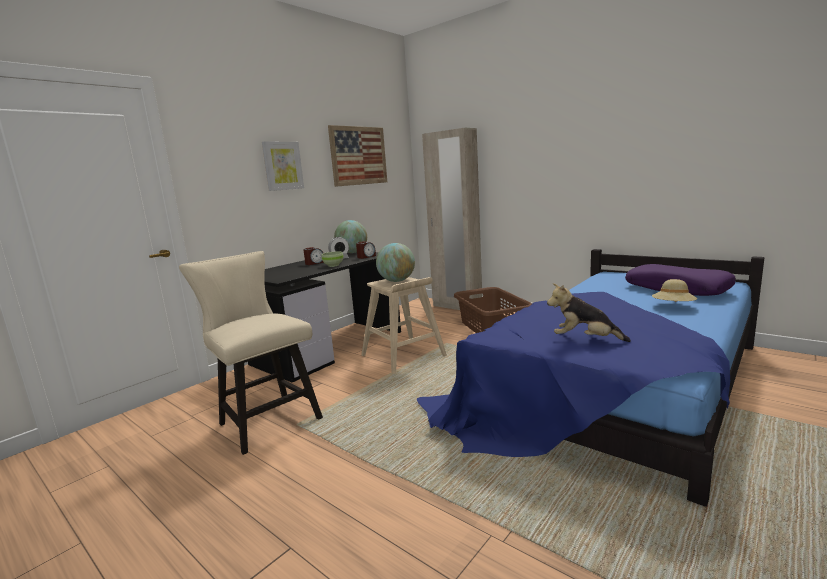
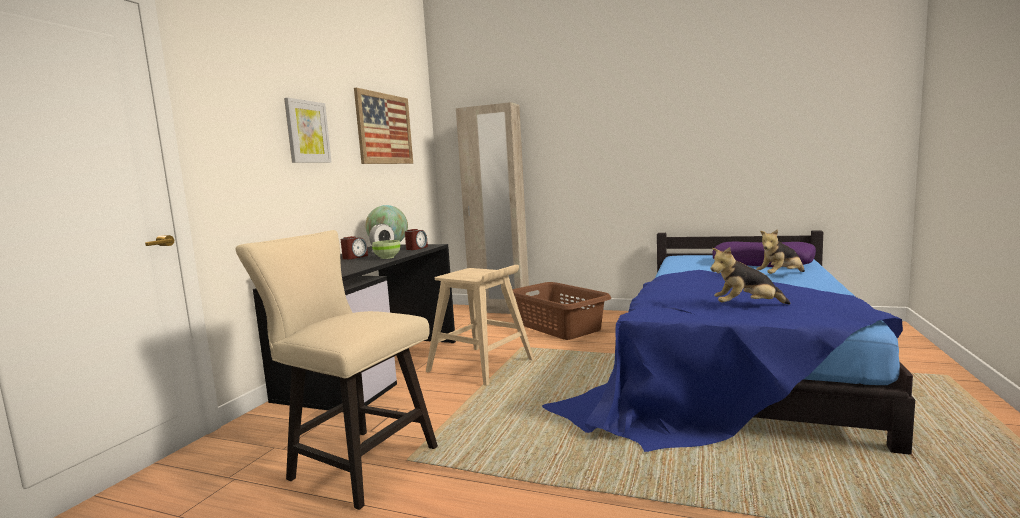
camera: 20 degrees left, 5 degrees down
globe [376,243,415,282] -> none
beige hat [652,279,697,302] -> plush toy [756,229,805,274]

